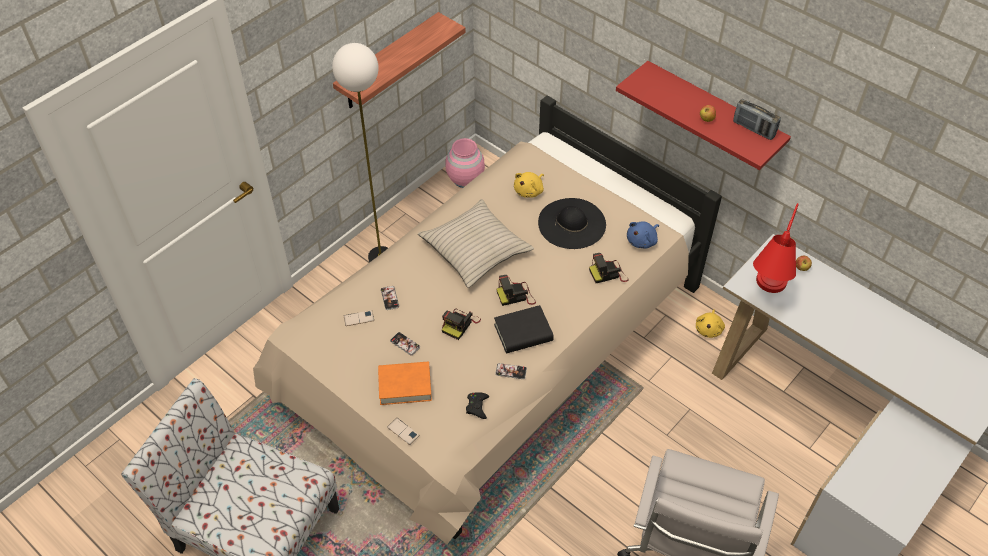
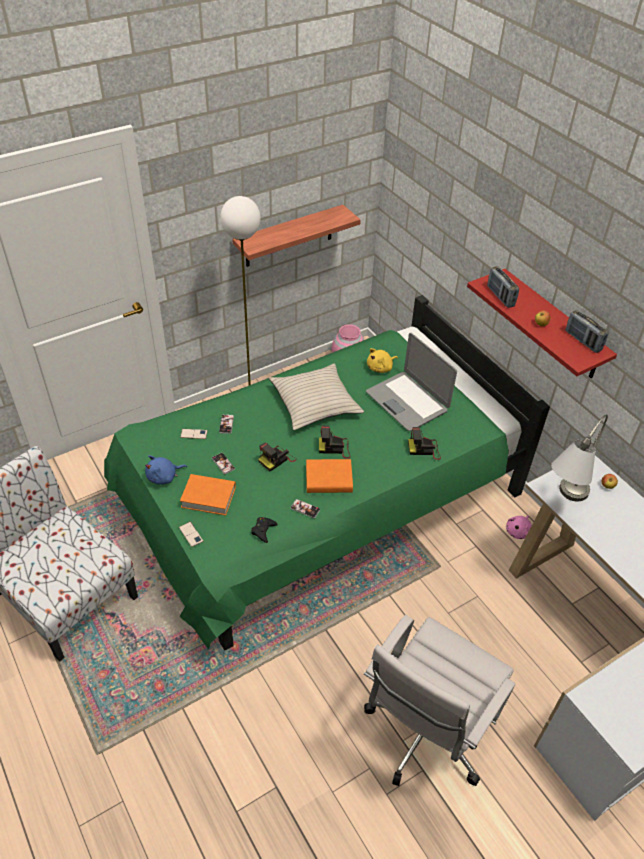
camera: 15 degrees right, 5 degrees down
beige bed [253,95,722,544] -> green bed [104,295,550,650]
black book [494,305,554,353] -> orange book [306,459,353,493]
black hat [538,198,606,249] -> laptop [366,333,457,431]
blue plush toy [627,221,659,249] -> blue plush toy moved to [145,455,187,484]
yellow plush toy [696,309,725,338] -> pink plush toy [506,515,532,539]
red table lamp [753,203,799,293] -> grey table lamp [551,414,608,502]
none -> radio [487,266,519,308]

